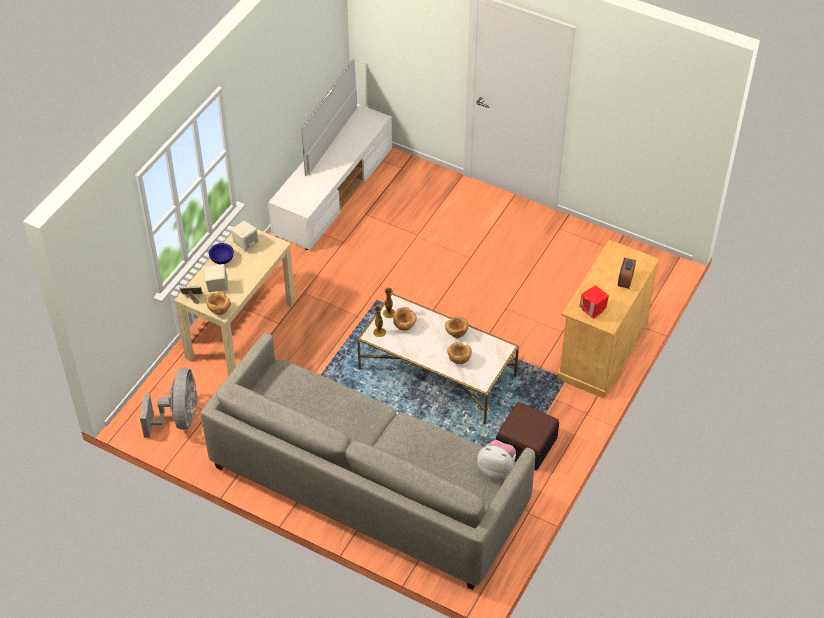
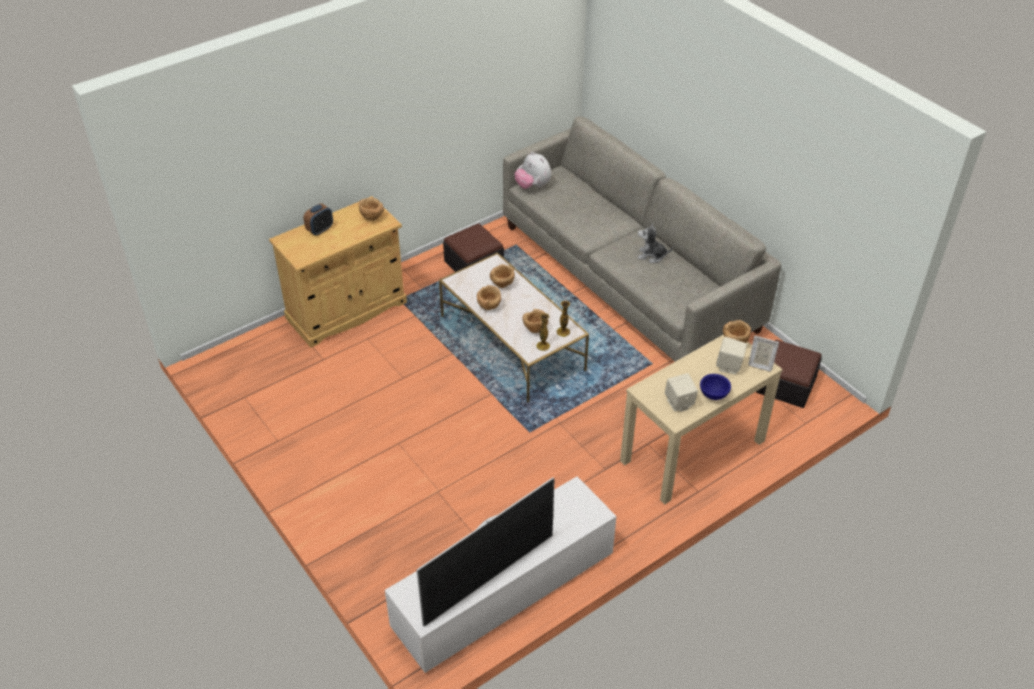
camera: 155 degrees left, 5 degrees down
grey fan [140,368,197,438] -> ottoman [756,340,822,408]
red speaker [579,285,609,319] -> brown bowl [359,198,384,221]
none -> plush toy [638,223,673,263]

